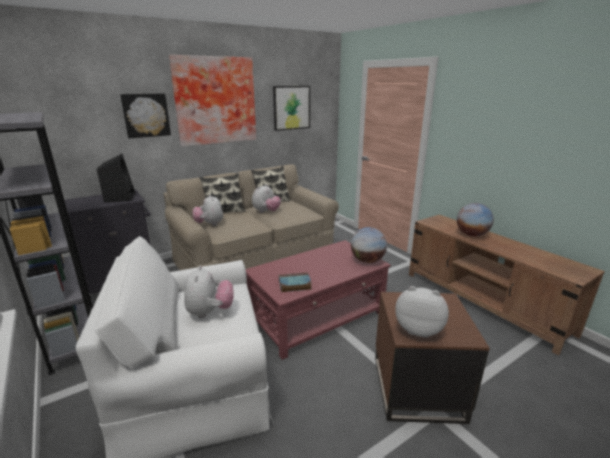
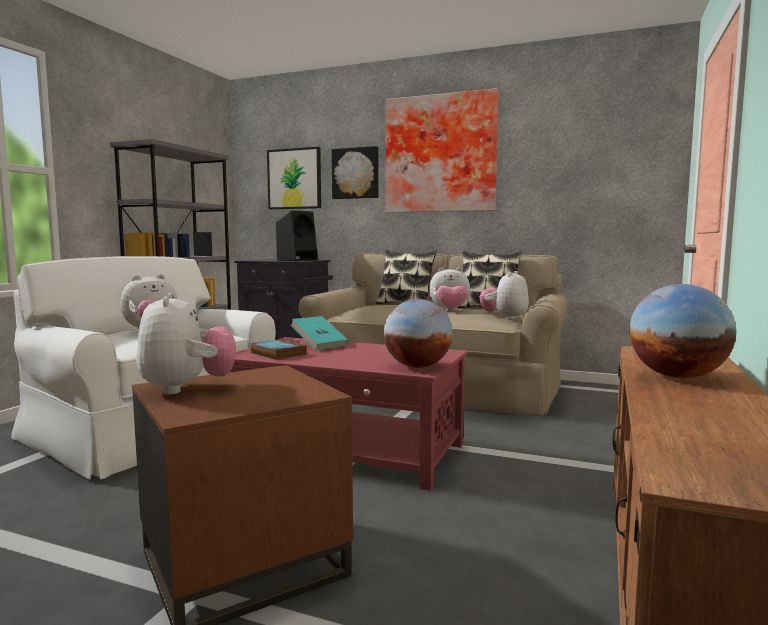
camera: 55 degrees right, 15 degrees down
plush toy [192,194,223,226] -> plush toy moved to [480,271,529,320]
picture [273,86,310,131] -> picture moved to [267,147,321,209]
none -> turquoise book [291,316,348,350]

